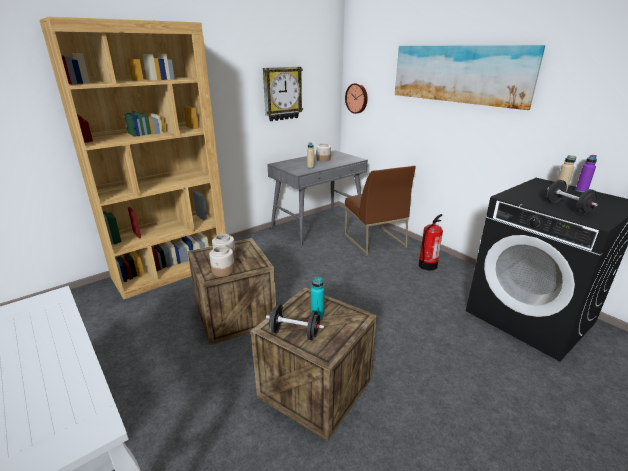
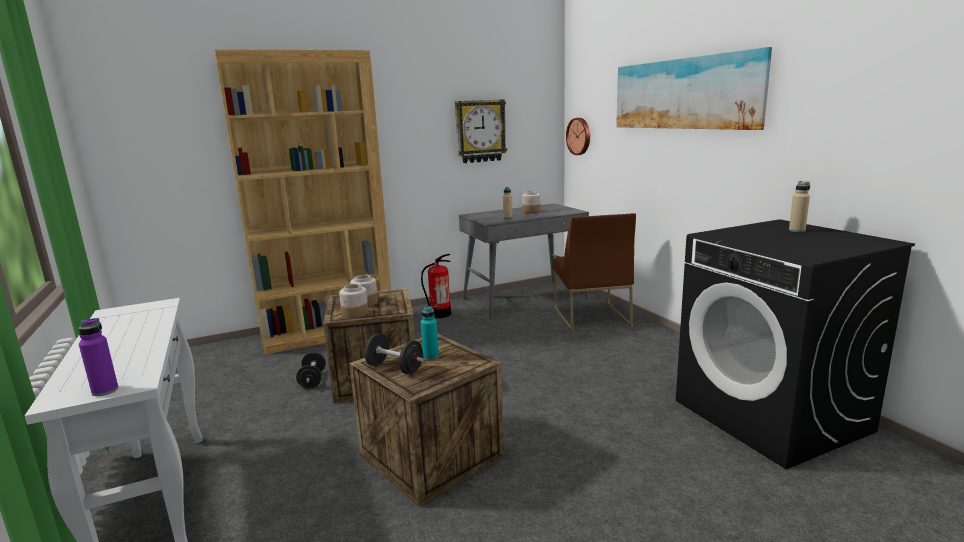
camera: 15 degrees right, 10 degrees down
fire extinguisher [419,214,443,271] -> fire extinguisher moved to [421,254,451,318]
black dumbbell [547,180,598,214] -> black dumbbell moved to [296,352,326,388]
purple bottle [575,155,597,193] -> purple bottle moved to [79,318,118,396]

